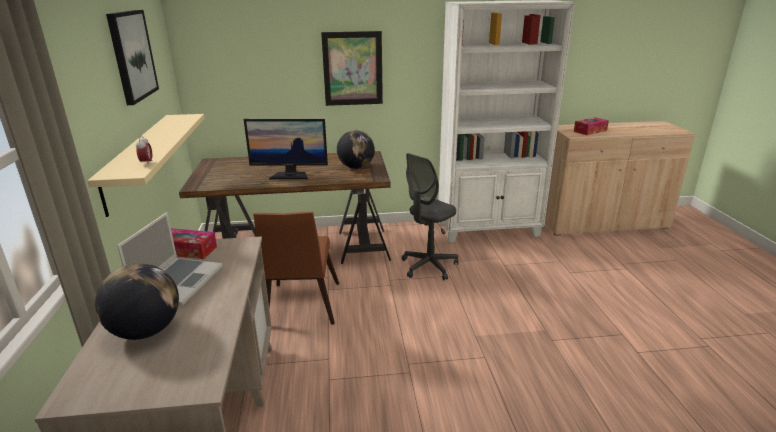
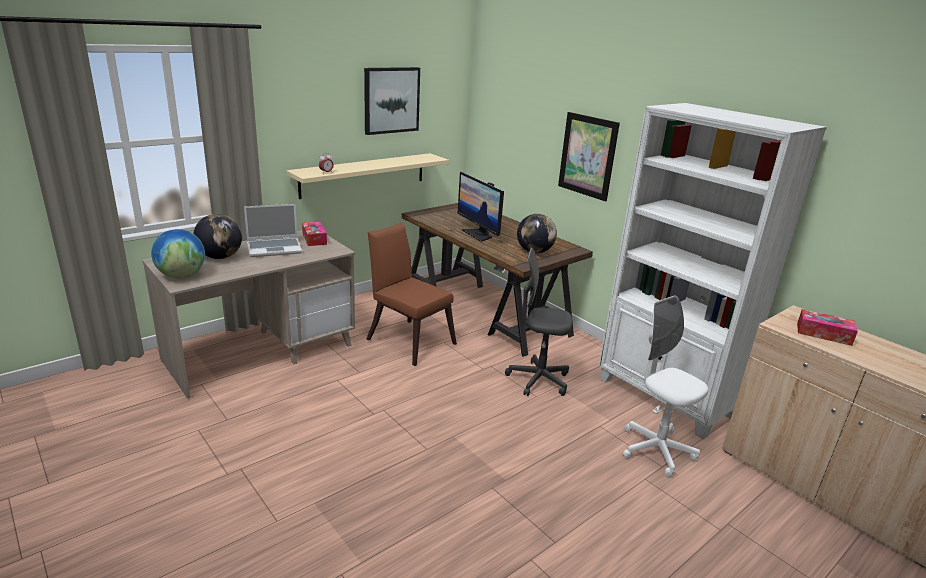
camera: 55 degrees right, 0 degrees up
brown chair [253,211,339,325] -> brown chair turned 75 degrees clockwise [367,223,457,366]
none -> globe [151,229,205,278]
none -> white office chair [623,295,708,478]

